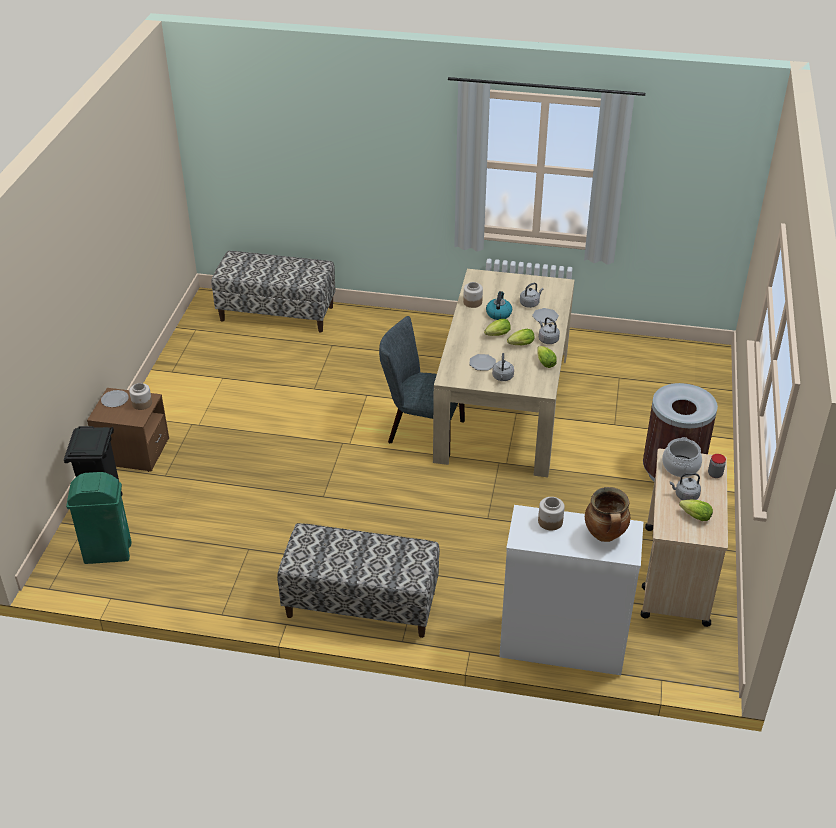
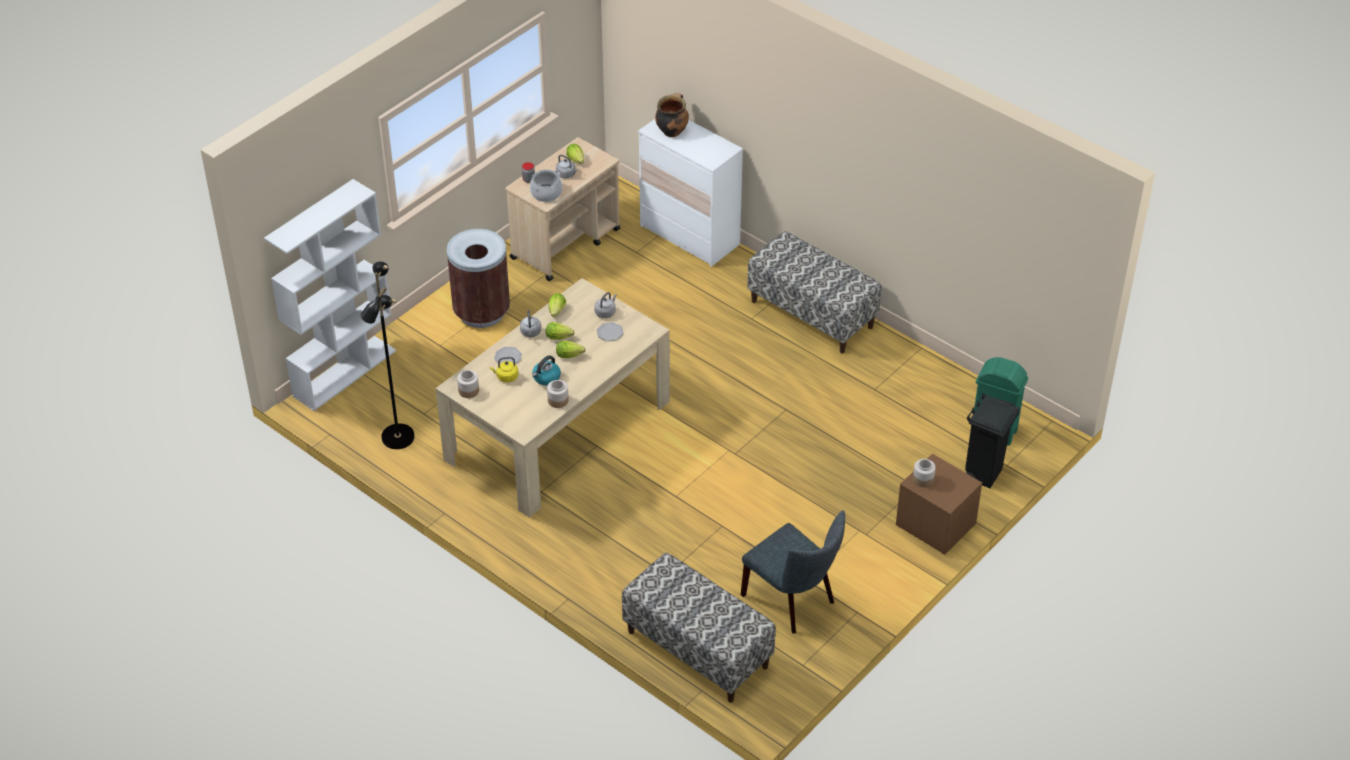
camera: 150 degrees left, 5 degrees up
plate [101,390,129,407] -> none
grey chair [379,316,465,457] -> grey chair moved to [741,510,845,633]
grey kettle [520,283,543,308] -> yellow kettle [490,357,518,383]
jar [538,497,565,531] -> jar moved to [457,370,479,398]
none -> white bookcase [264,179,396,411]
none -> black floor lamp [360,261,415,449]

